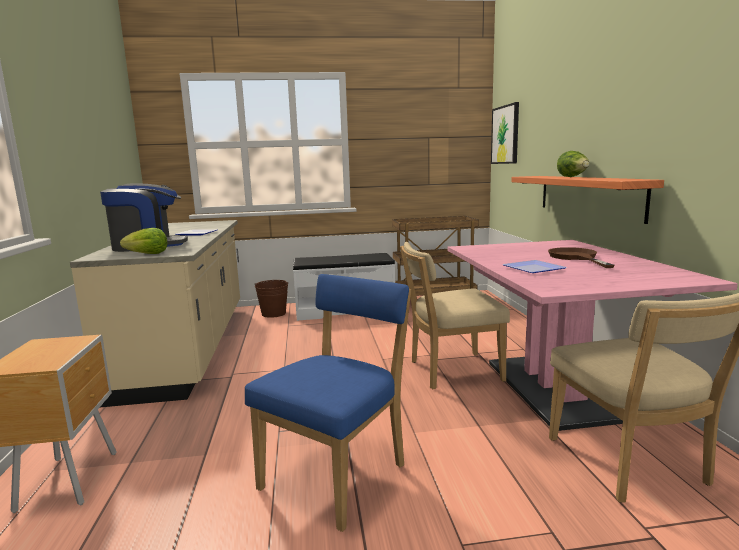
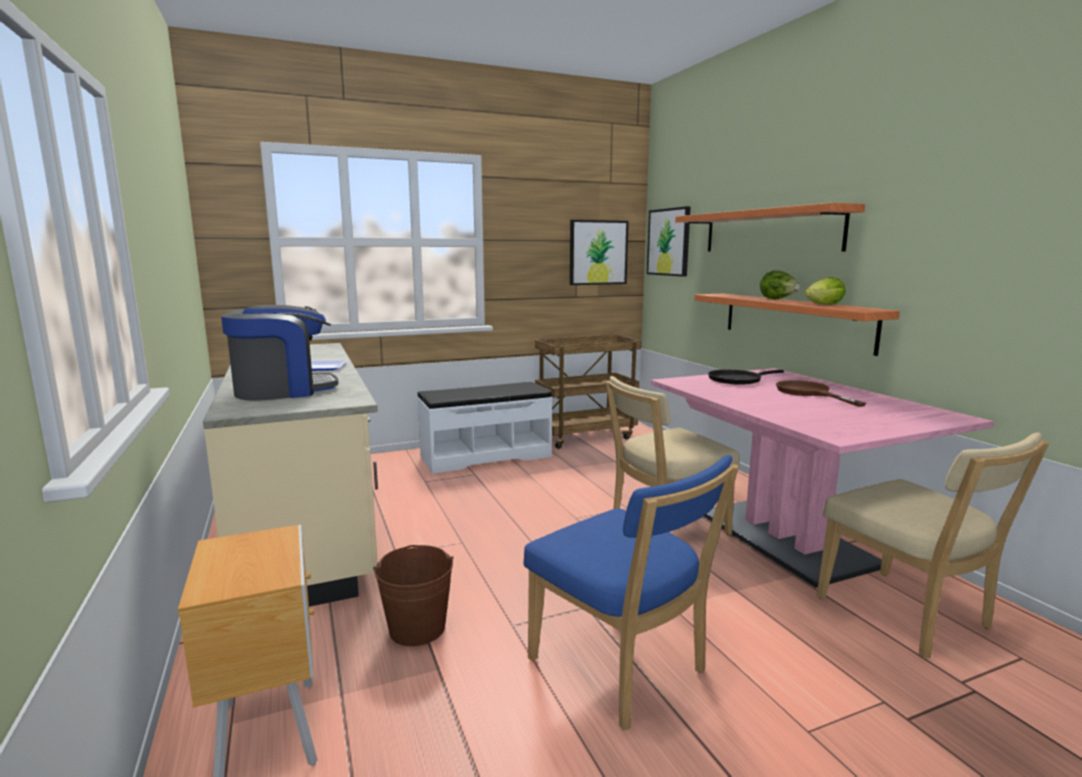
camera: 15 degrees left, 0 degrees up
lettuce [120,228,167,254] -> lettuce moved to [805,277,846,305]
blue chair [245,274,411,532] -> blue chair turned 120 degrees clockwise [523,455,739,731]
brown bucket [255,280,288,318] -> brown bucket moved to [373,545,453,646]
plate [502,260,567,273] -> none
none -> picture [570,220,629,285]
none -> shelf [675,202,865,252]
none -> black frying pan [708,370,784,385]

